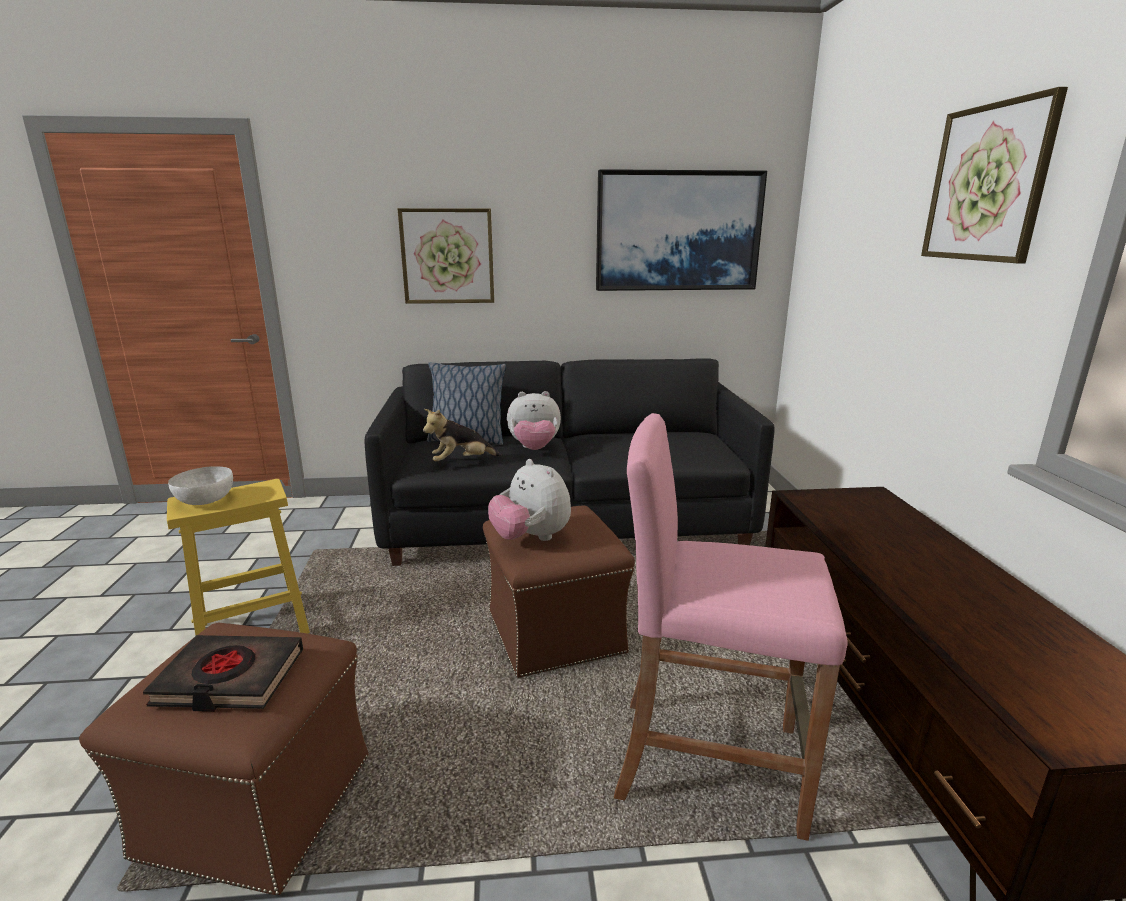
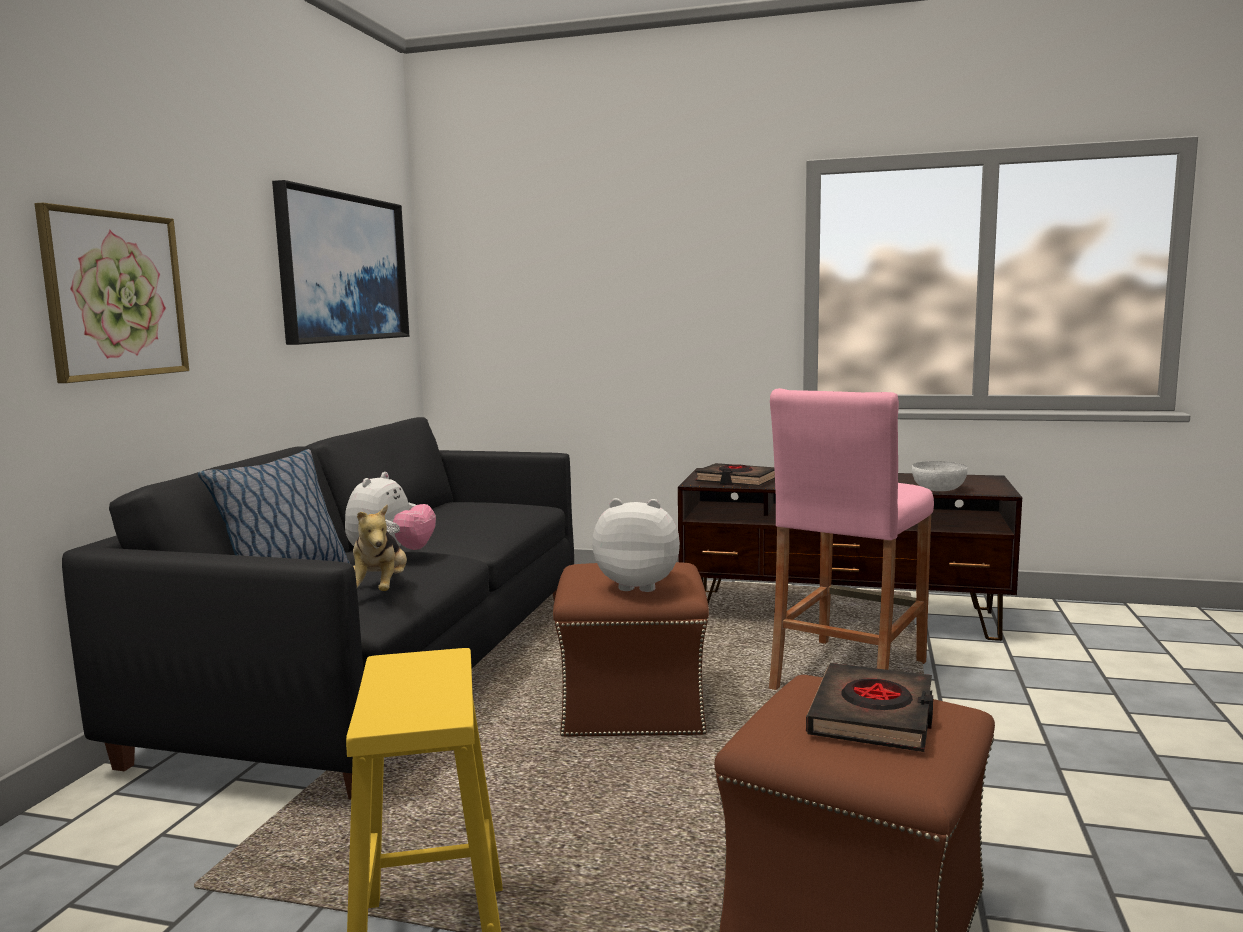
camera: 70 degrees left, 10 degrees down
white bowl [168,466,233,505] -> white bowl moved to [912,461,968,491]
plush toy [488,459,571,541] -> plush toy turned 150 degrees counterclockwise [592,498,680,592]
picture [921,87,1068,263] -> none
none -> black book [695,463,775,486]

